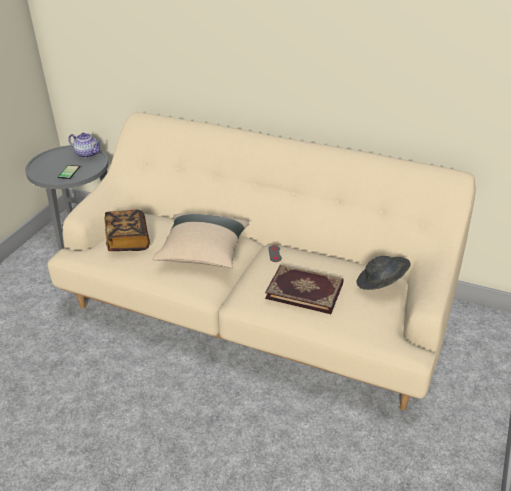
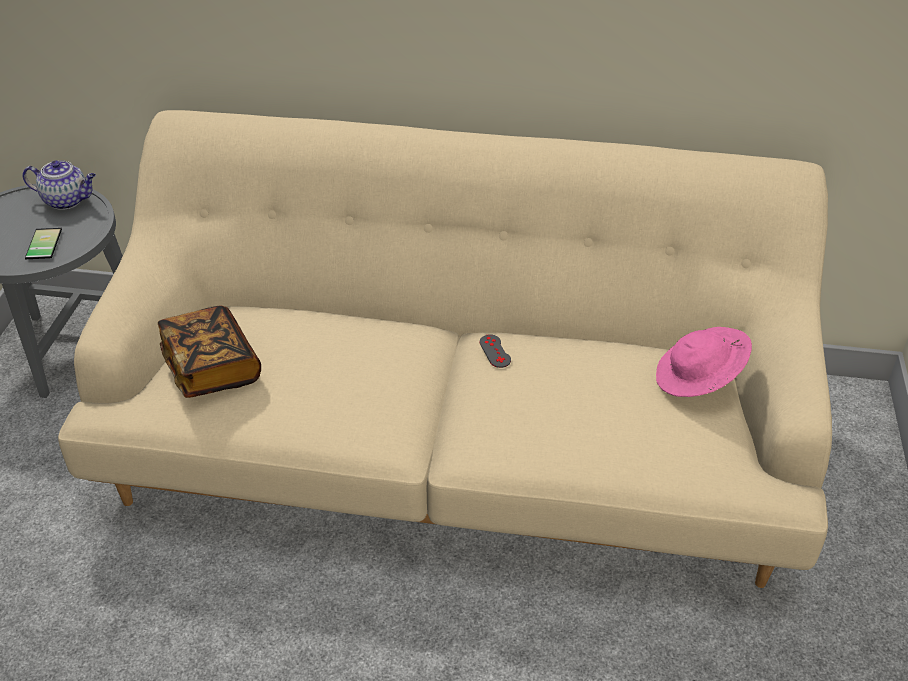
camera: 15 degrees left, 5 degrees up
beige pillow [153,213,249,268] -> none
book [265,265,344,314] -> none
grey hat [356,256,411,290] -> pink hat [656,327,752,397]

